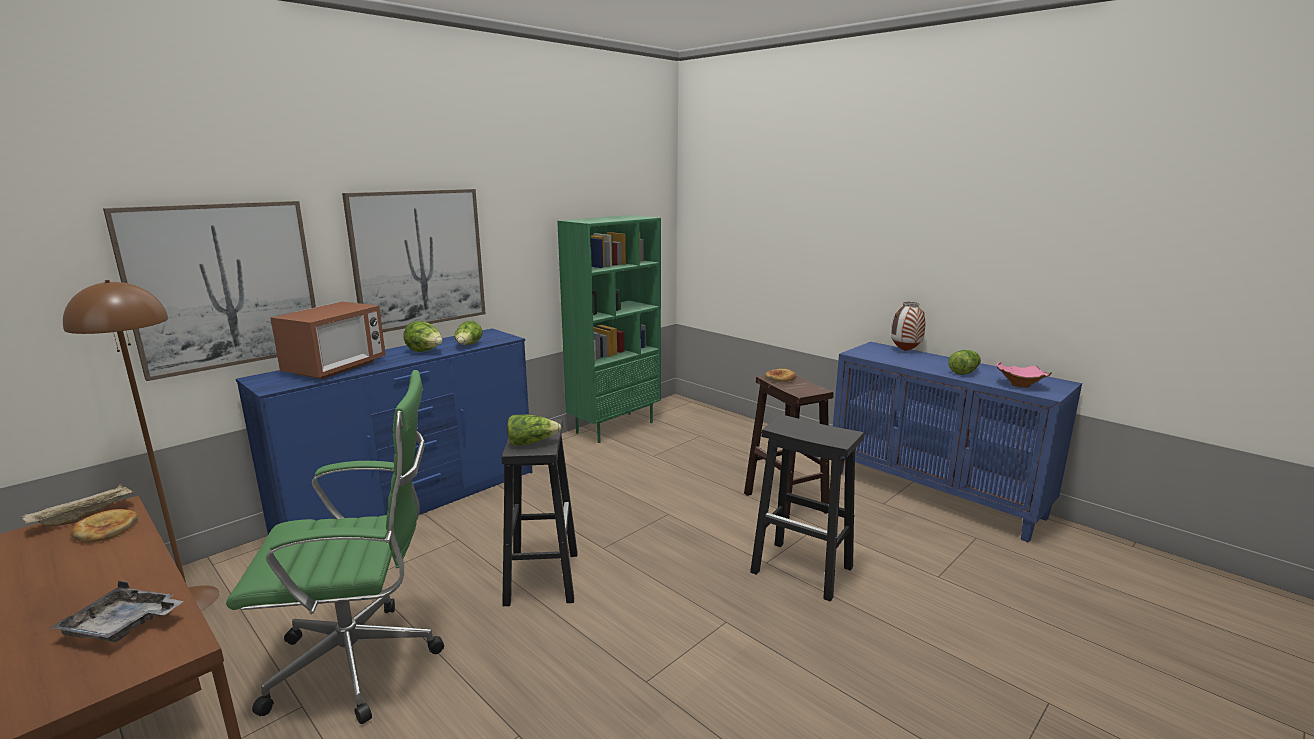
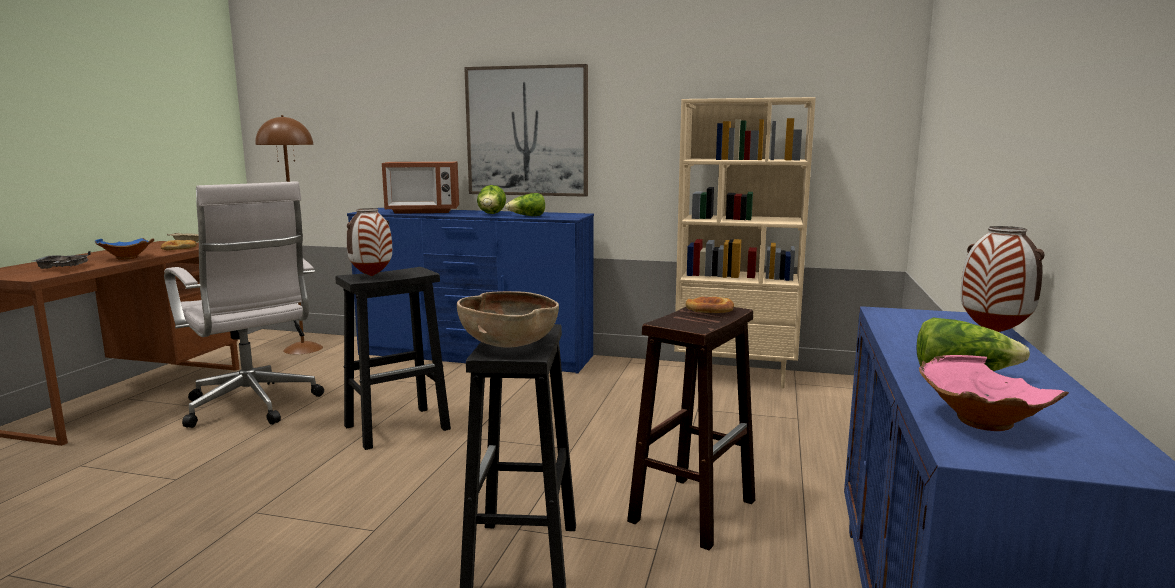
camera: 60 degrees right, 5 degrees down
picture [103,201,316,381] -> none
green office chair [226,370,444,724] -> white office chair [164,181,324,428]
lettuce [507,414,561,445] -> vase [346,208,392,276]
green bookcase [557,215,661,443] -> beige bookcase [674,97,816,388]
none -> blue bowl [95,238,154,260]
none -> brown bowl [457,291,559,348]

